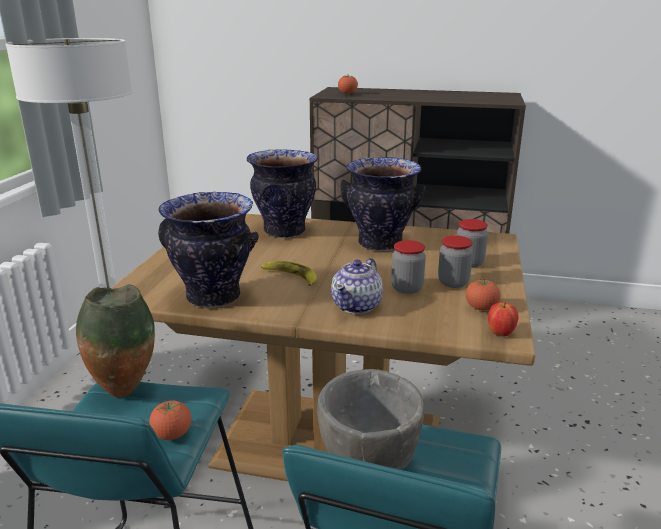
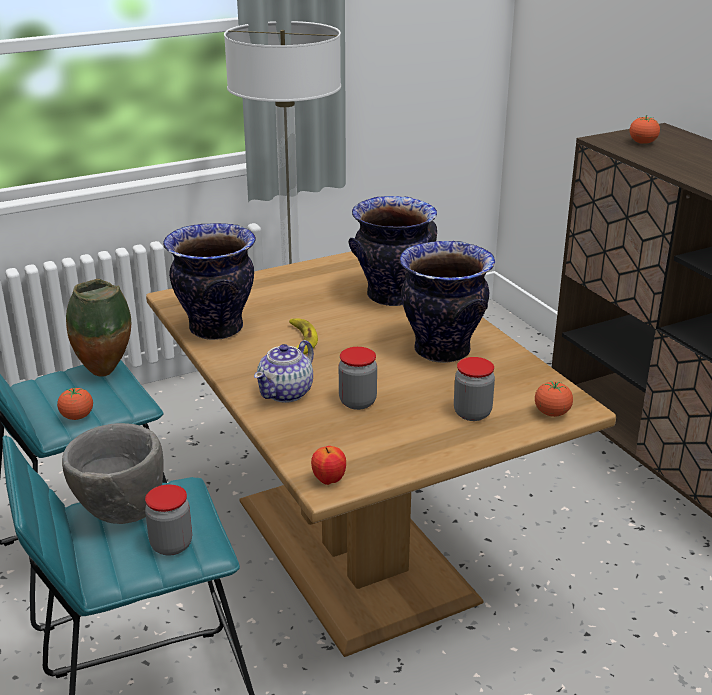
camera: 50 degrees right, 5 degrees up
teapot [331,258,383,314] -> teapot turned 45 degrees counterclockwise [254,340,314,403]
jar [438,235,473,288] -> jar moved to [145,484,192,556]
tomato [466,279,500,311] -> tomato moved to [535,381,573,417]

